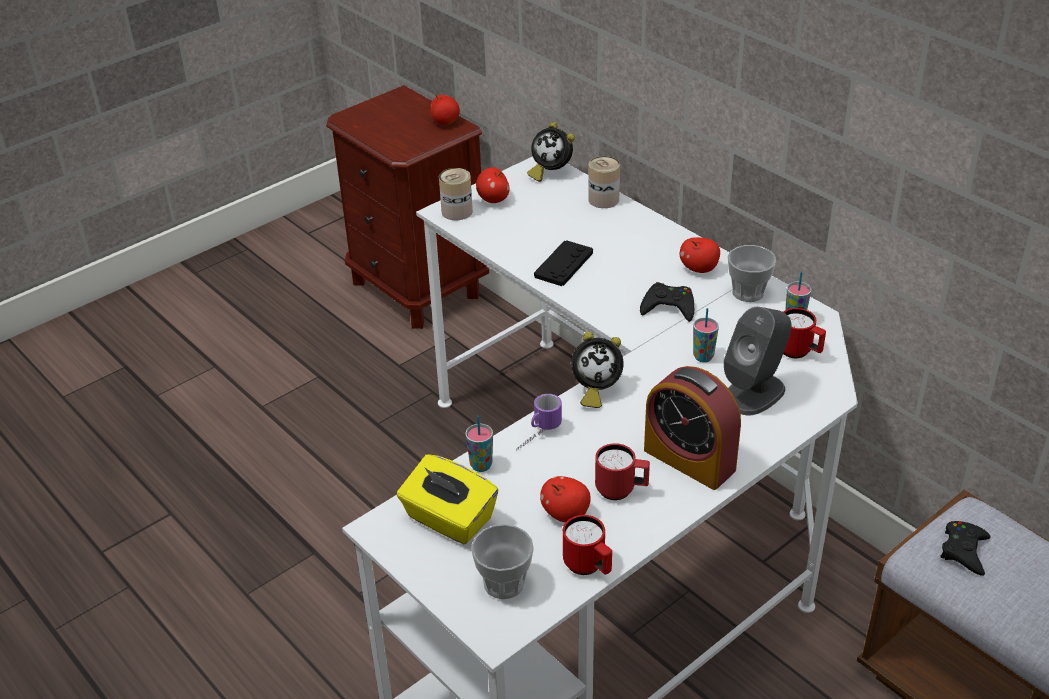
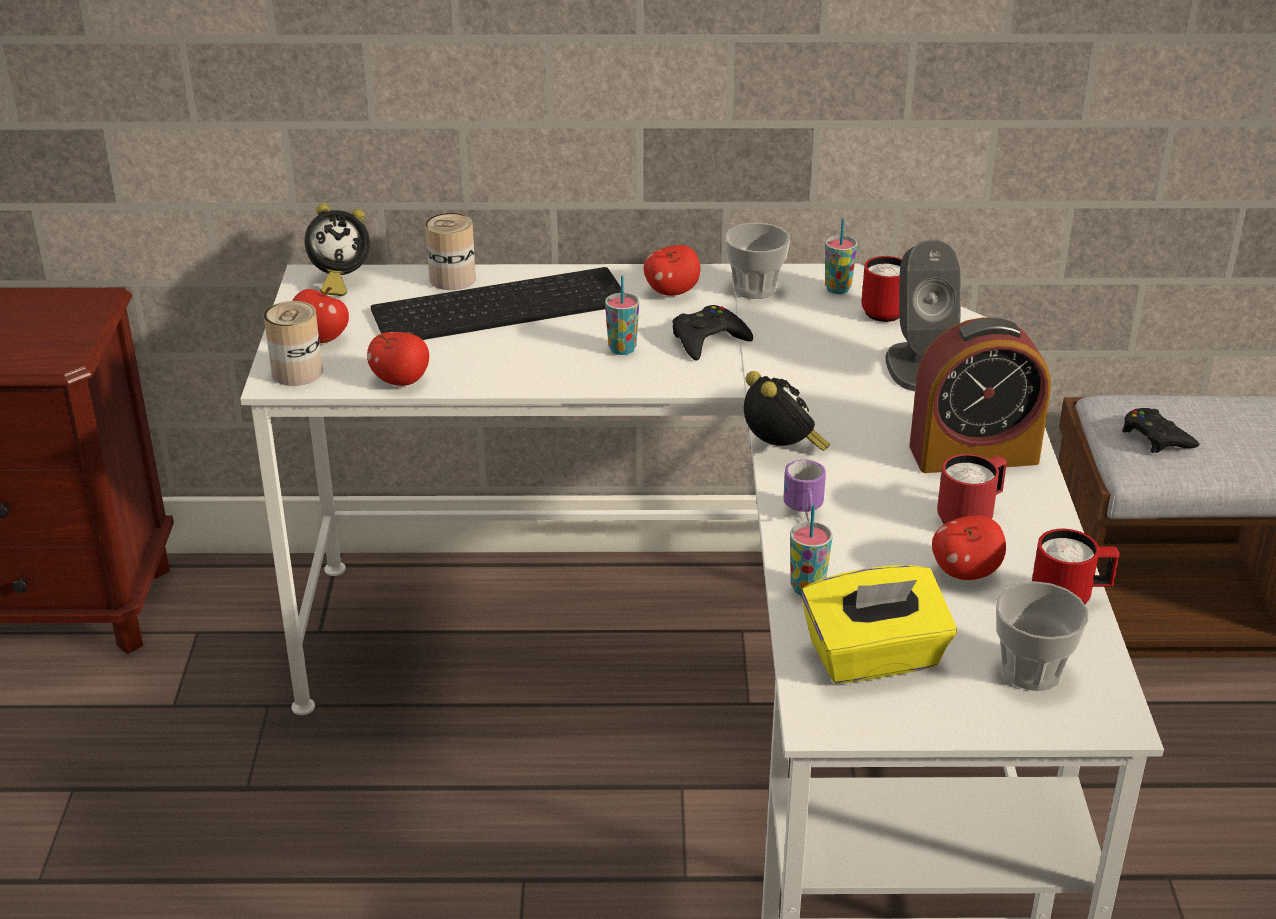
camera: 50 degrees left, 5 degrees down
apple [430,94,460,125] -> apple moved to [367,332,429,386]
black game controller [534,240,593,286] -> none
alarm clock [571,331,624,408] -> alarm clock turned 60 degrees counterclockwise [744,371,830,451]
cup [693,308,719,362] -> cup moved to [605,276,639,355]
none -> keyboard [371,267,625,340]

